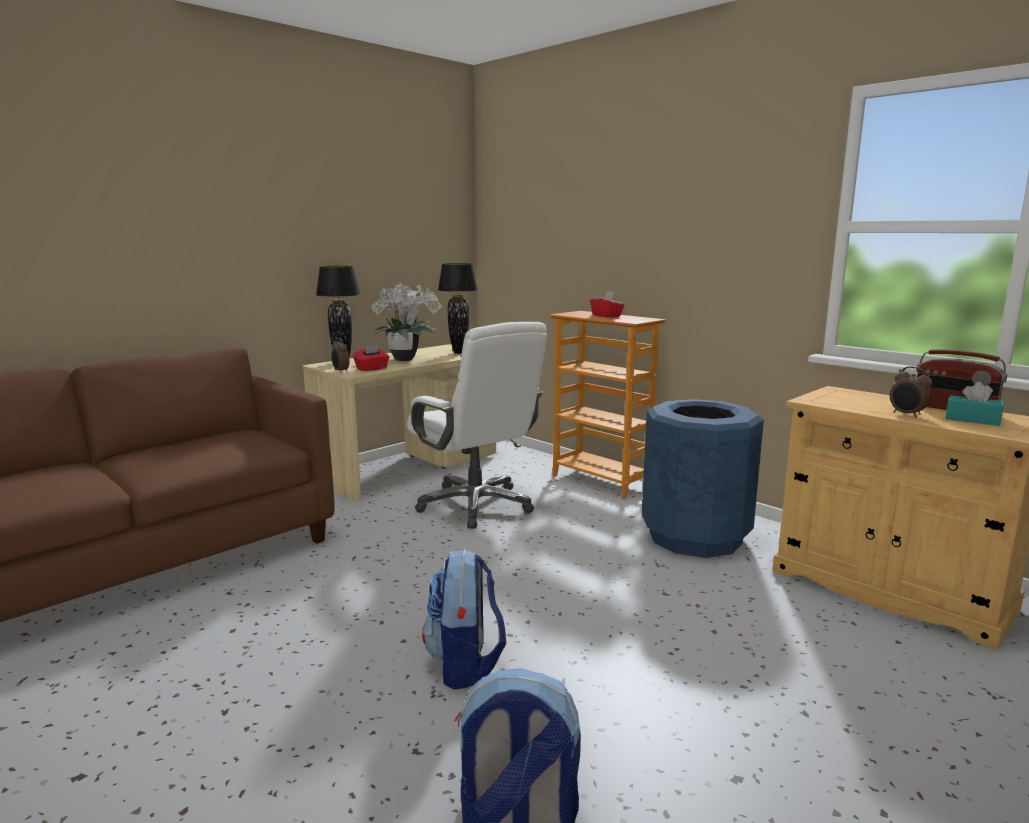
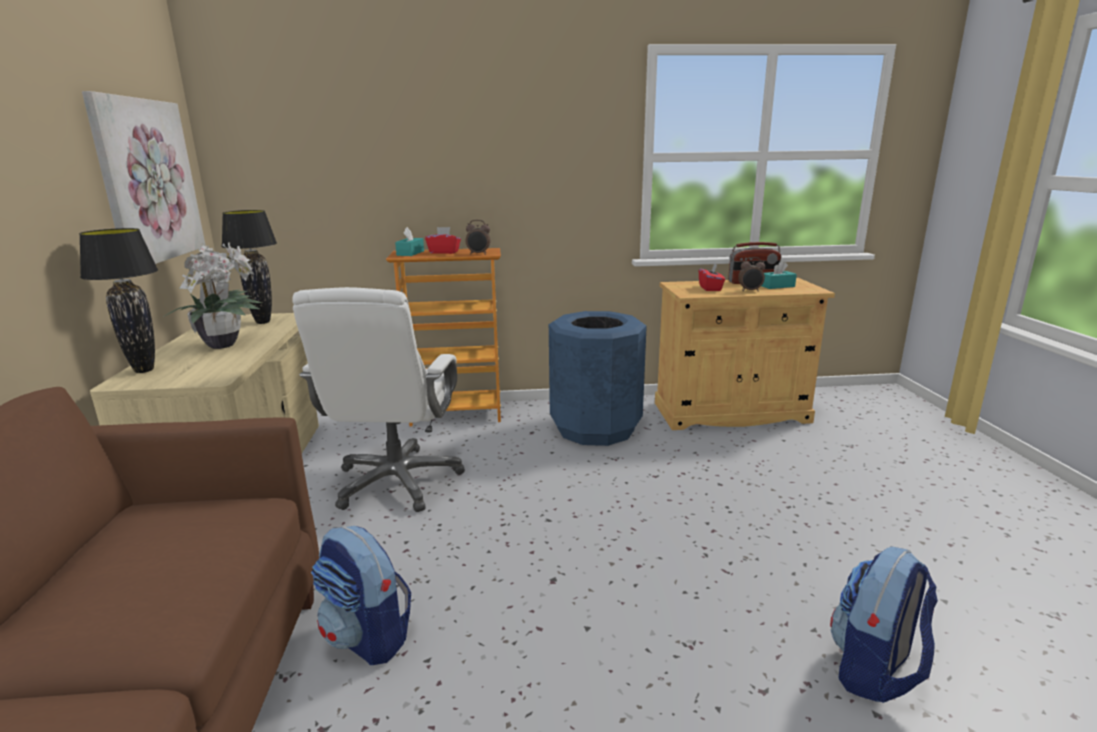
camera: 50 degrees left, 5 degrees up
alarm clock [331,338,349,373] -> alarm clock moved to [466,220,491,255]
red tissue box [353,345,389,371] -> red tissue box moved to [699,264,725,291]
white office chair [407,322,547,529] -> white office chair turned 90 degrees clockwise [292,287,465,512]
backpack [422,549,506,690] -> backpack moved to [311,526,411,665]
none -> picture [82,91,206,264]
none -> turquoise tissue box [395,227,424,256]

